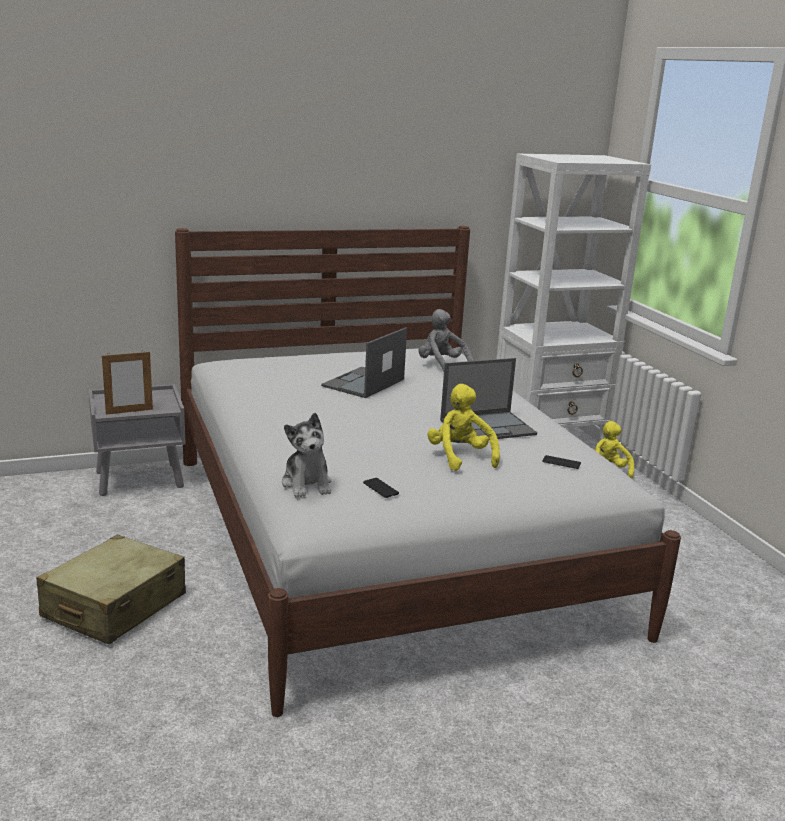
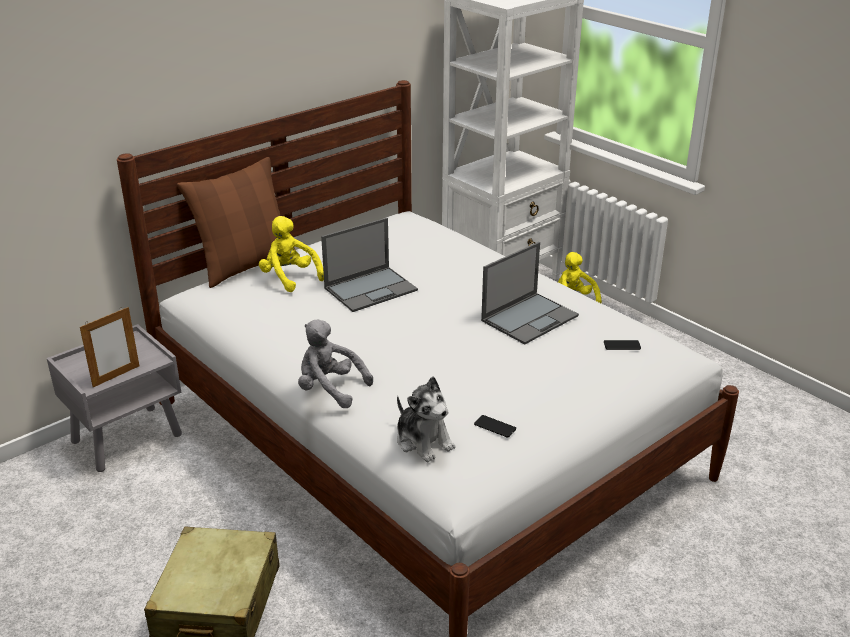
camera: 20 degrees left, 10 degrees up
laptop [321,327,407,398] -> laptop turned 135 degrees counterclockwise [321,218,418,312]
grey plush toy [418,309,474,372] -> grey plush toy moved to [298,319,373,408]
yellow plush toy [427,384,500,471] -> yellow plush toy moved to [259,216,324,292]
none -> brown pillow [177,157,296,288]

